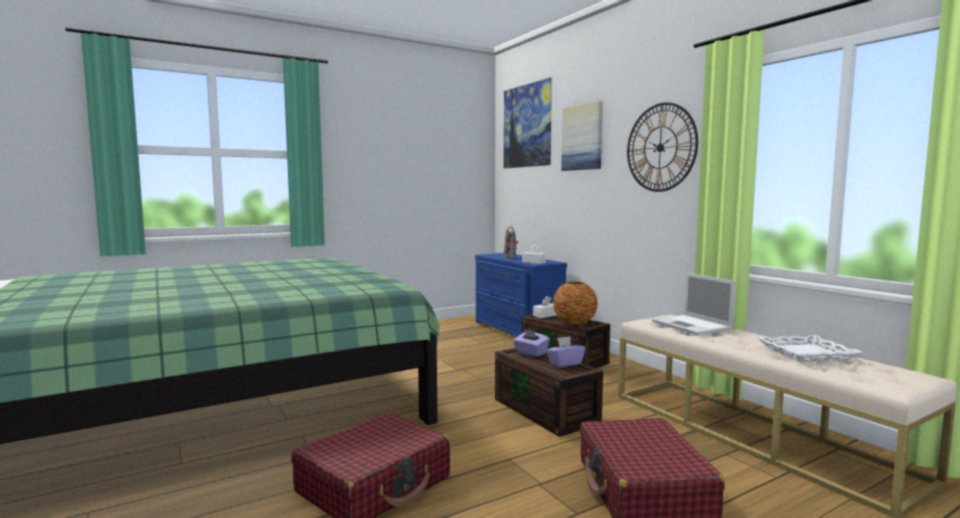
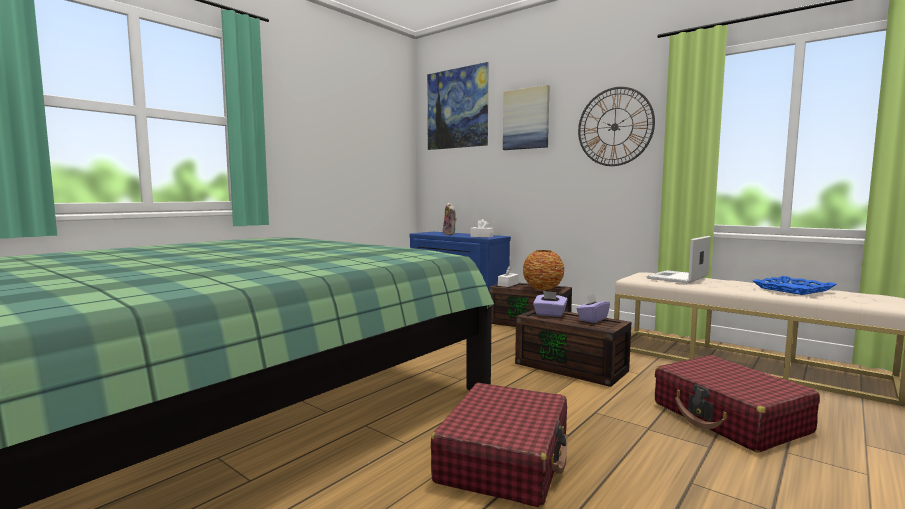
camera: 20 degrees left, 0 degrees up
laptop [652,273,736,335] -> laptop turned 90 degrees clockwise [646,236,711,283]
white tray [758,335,863,362] -> blue tray [753,276,837,295]

